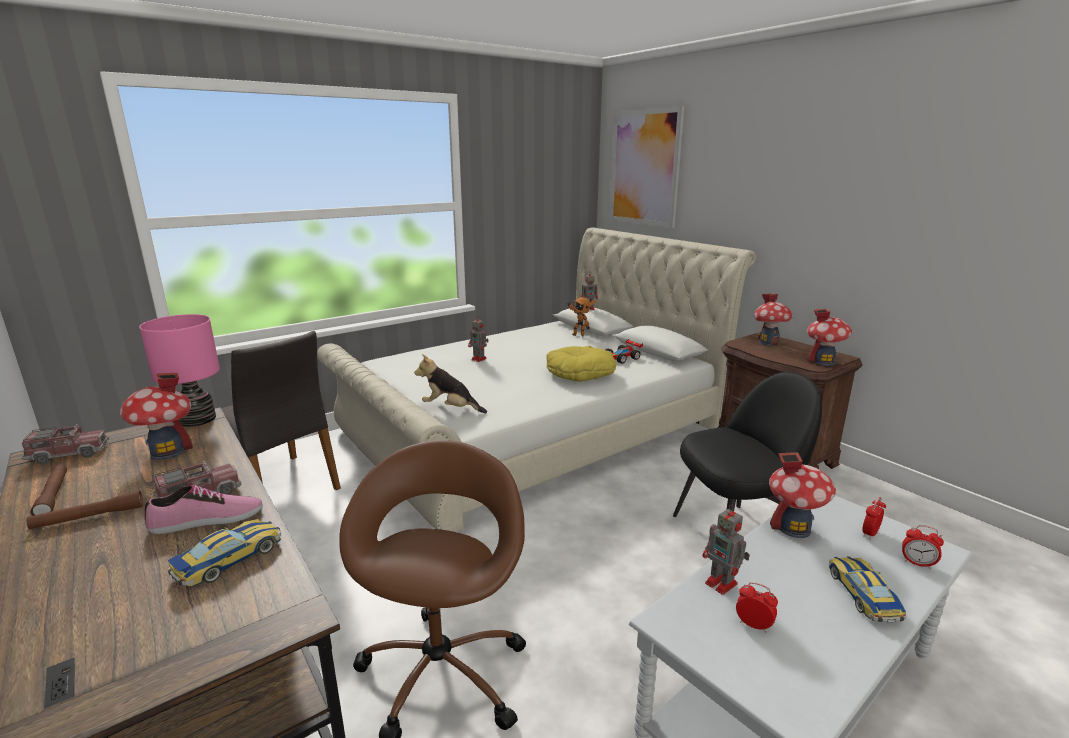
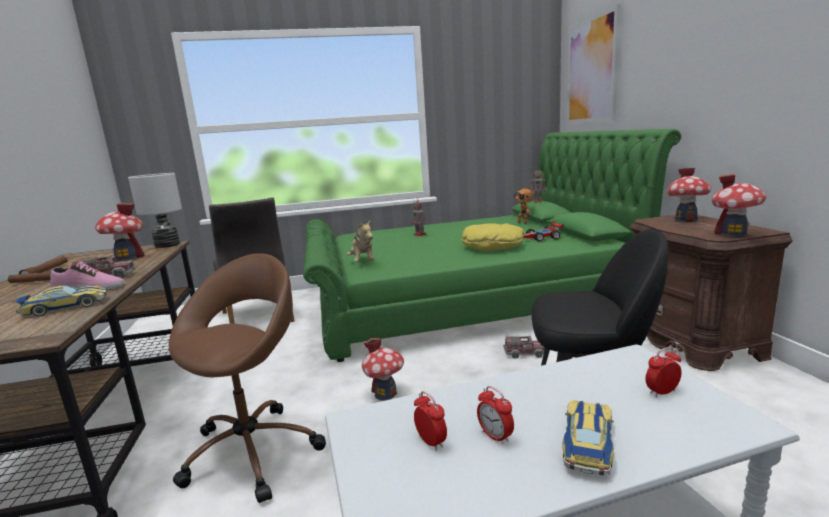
camera: 25 degrees right, 5 degrees down
toy truck [21,424,109,465] -> toy truck moved to [503,335,545,359]
pink table lamp [139,314,220,426] -> grey table lamp [128,173,182,248]
beige bed [317,228,756,532] -> green bed [303,129,681,362]
plush toy [414,354,487,413] -> plush toy turned 150 degrees counterclockwise [347,220,374,262]
toy robot [703,504,750,595] -> none
toy house [769,452,836,538] -> toy house moved to [362,338,404,401]
alarm clock [902,525,944,569] -> alarm clock moved to [477,386,514,445]

